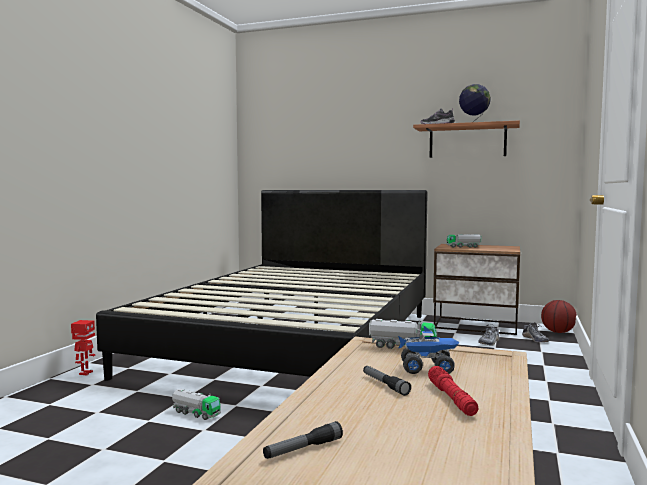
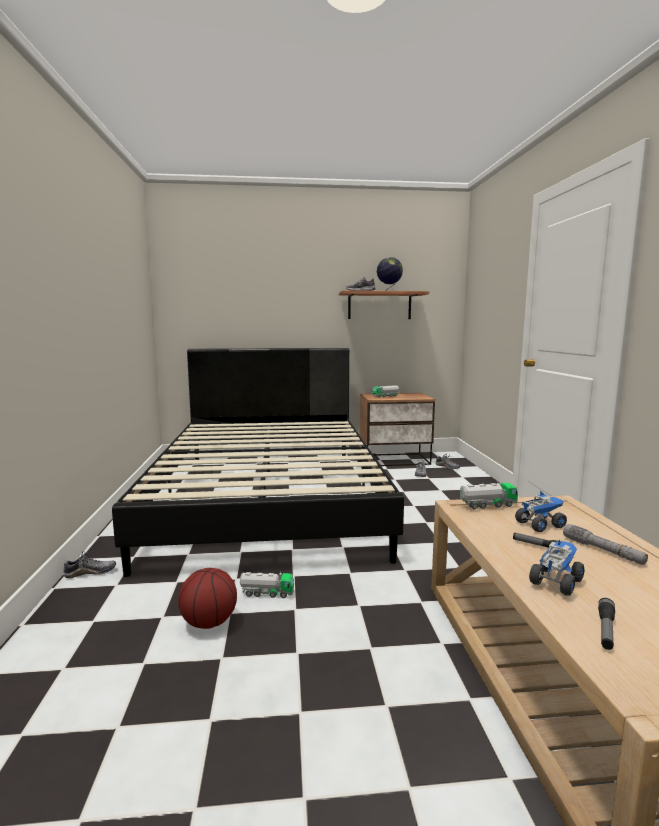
camera: 25 degrees left, 5 degrees up
toy robot [71,320,95,375] -> shoe [63,551,116,578]
red flashlight [428,366,479,416] -> grey flashlight [563,524,648,565]
basketball [541,300,577,333] -> basketball moved to [178,568,237,629]
none -> toy truck [529,540,585,596]

